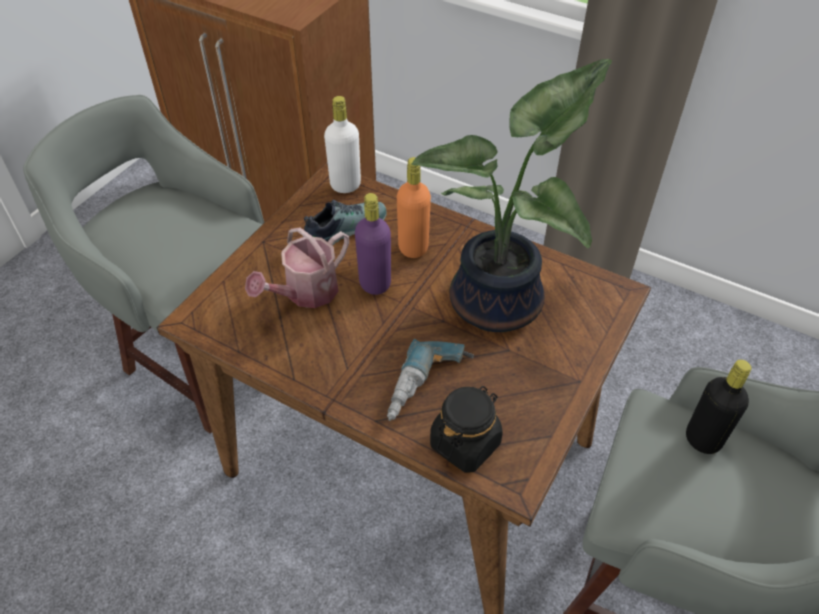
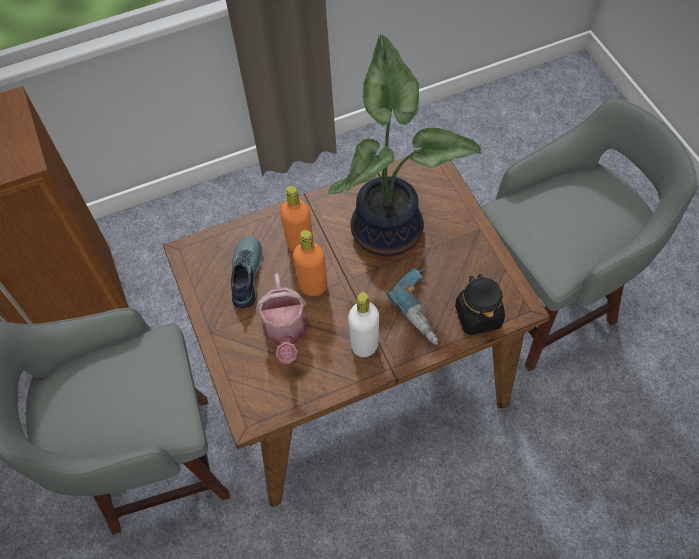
camera: 50 degrees left, 10 degrees up
white bottle [324,96,361,193] -> white bottle moved to [348,292,379,357]
purple bottle [355,193,391,295] -> orange bottle [293,230,327,296]
black bottle [686,360,751,454] -> none

